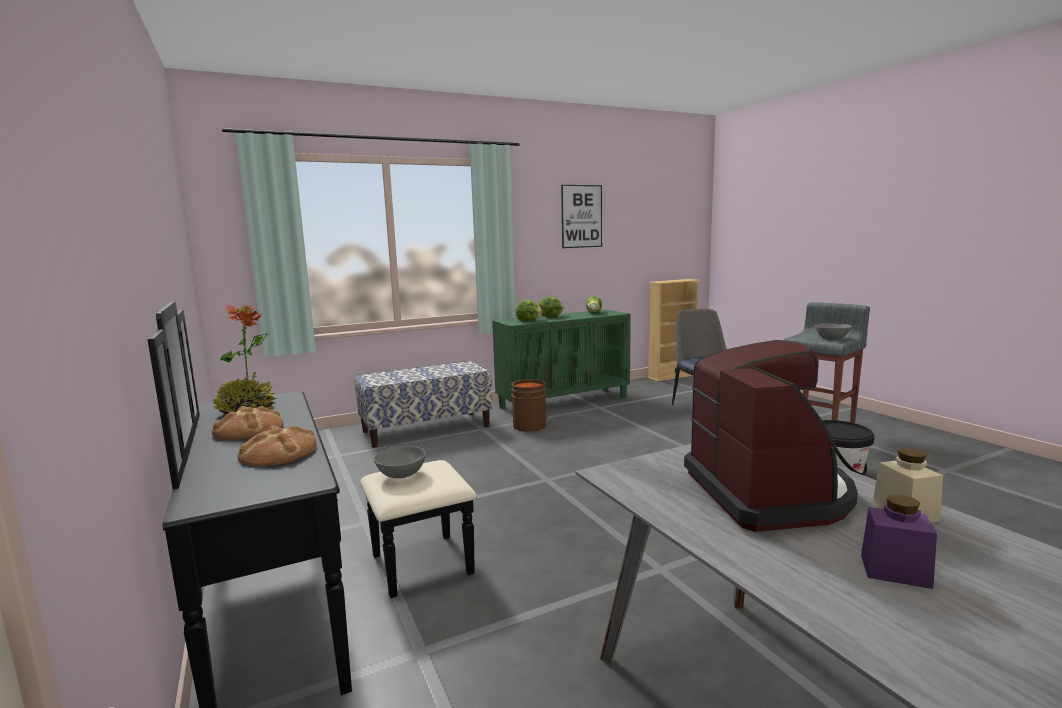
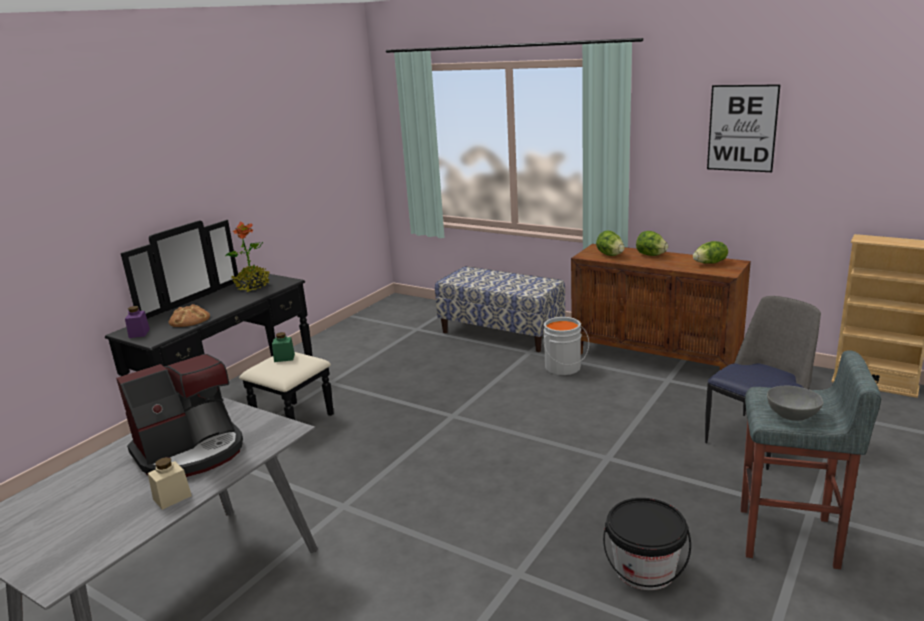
camera: 60 degrees right, 10 degrees up
bread [212,406,284,440] -> none
grey bowl [374,446,426,479] -> green jar [272,332,295,362]
green cabinet [492,310,631,409] -> brown cabinet [571,244,751,370]
brown bucket [511,379,548,432] -> grey bucket [543,317,589,375]
purple jar [861,494,937,589] -> purple jar moved to [125,306,150,338]

